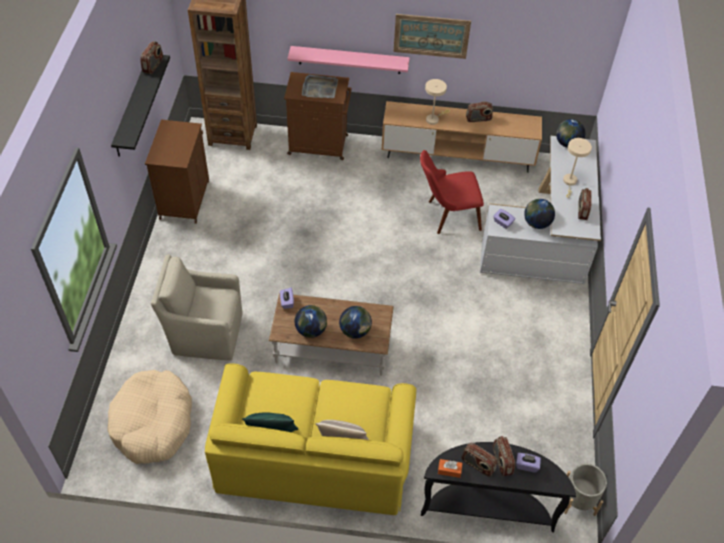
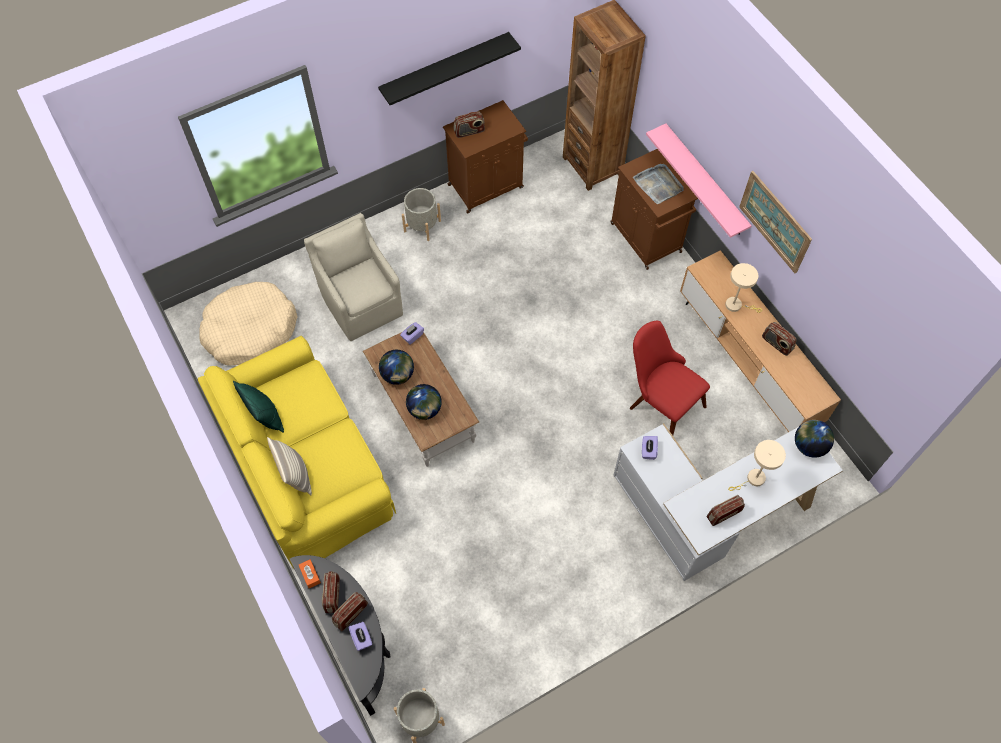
camera: 55 degrees right, 10 degrees up
radio [140,41,163,74] -> radio moved to [454,111,485,138]
globe [524,199,555,229] -> none
none -> grey planter [402,188,441,241]

